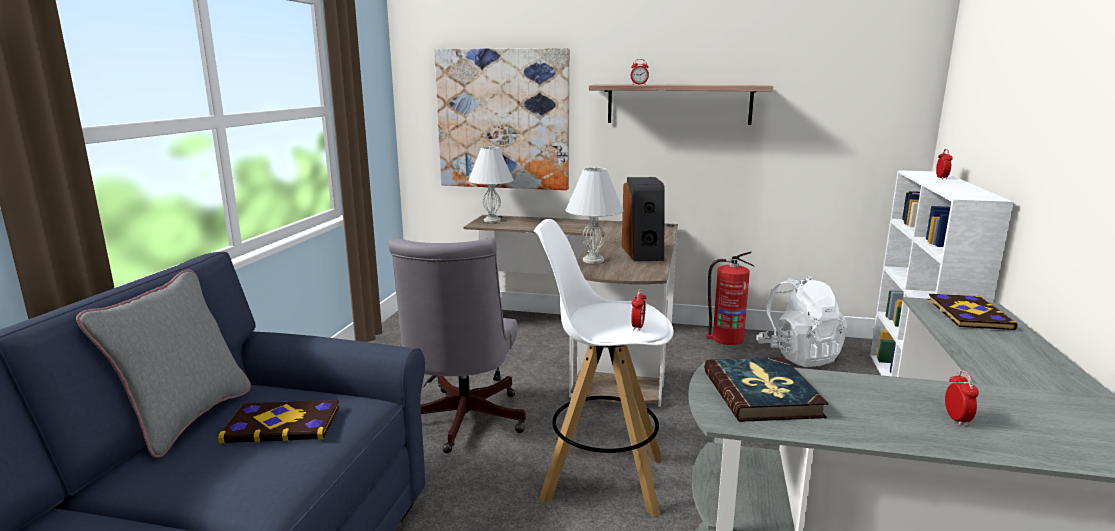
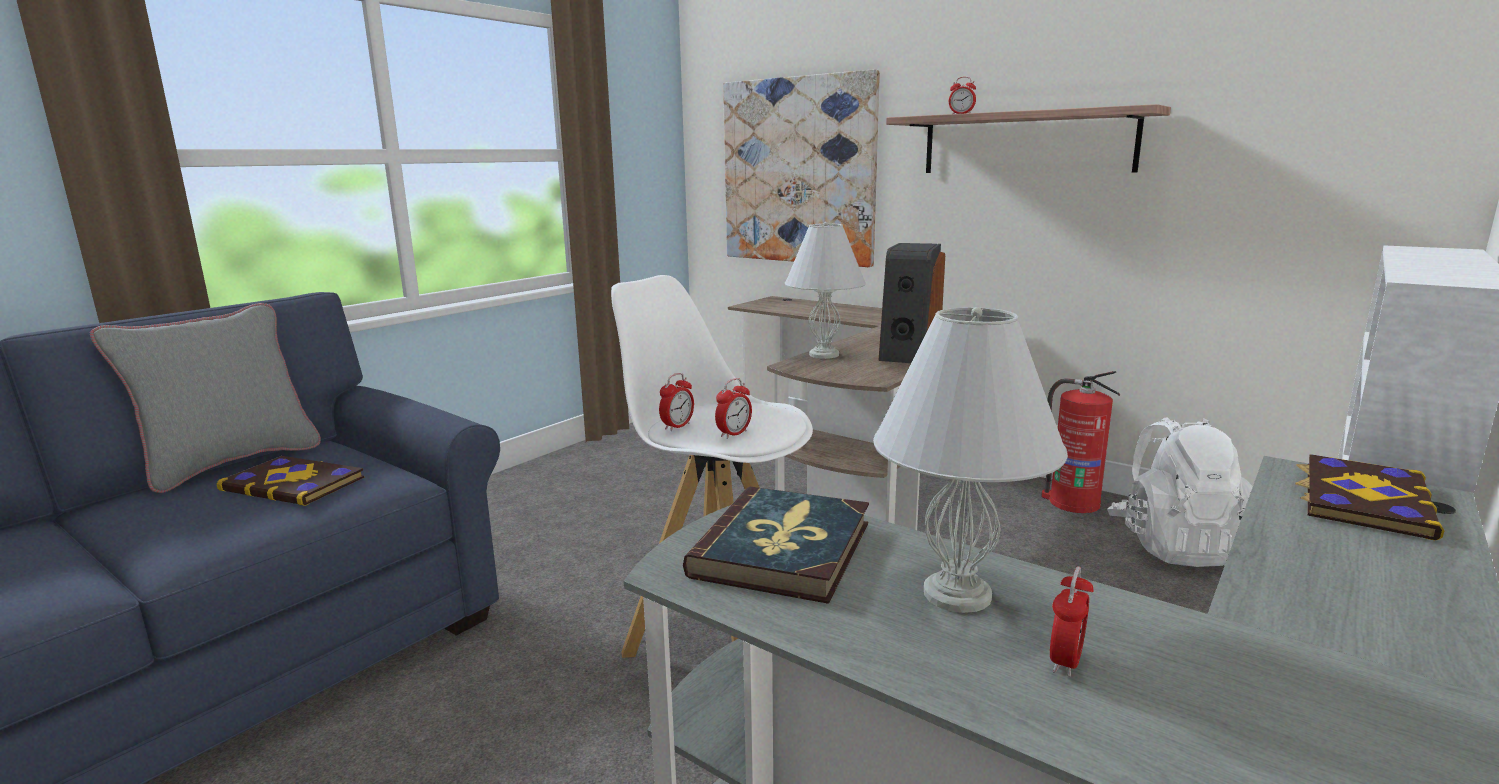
camera: 25 degrees right, 0 degrees up
grey office chair [388,238,526,453] -> none
white table lamp [468,146,514,223] -> white table lamp moved to [873,307,1068,613]
alarm clock [936,149,953,179] -> alarm clock moved to [659,373,694,431]

